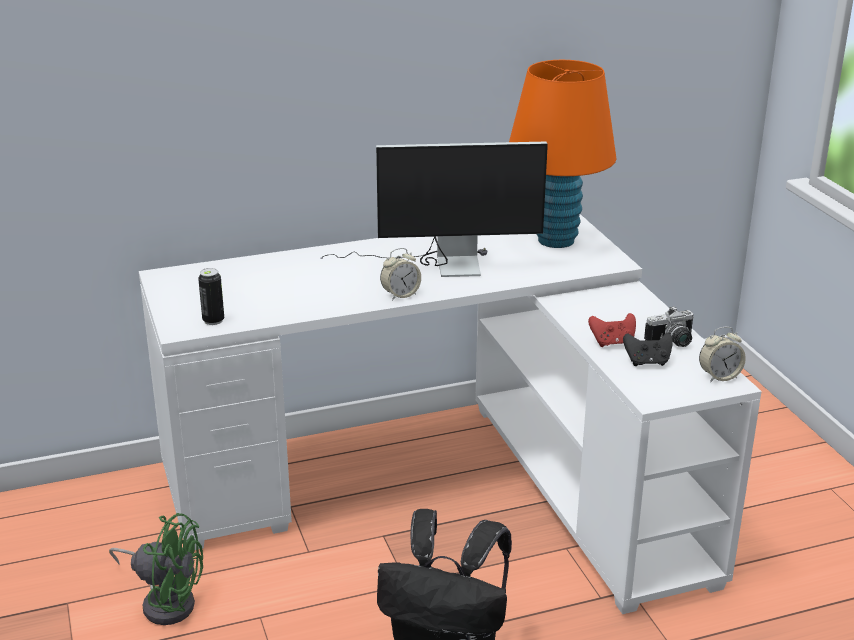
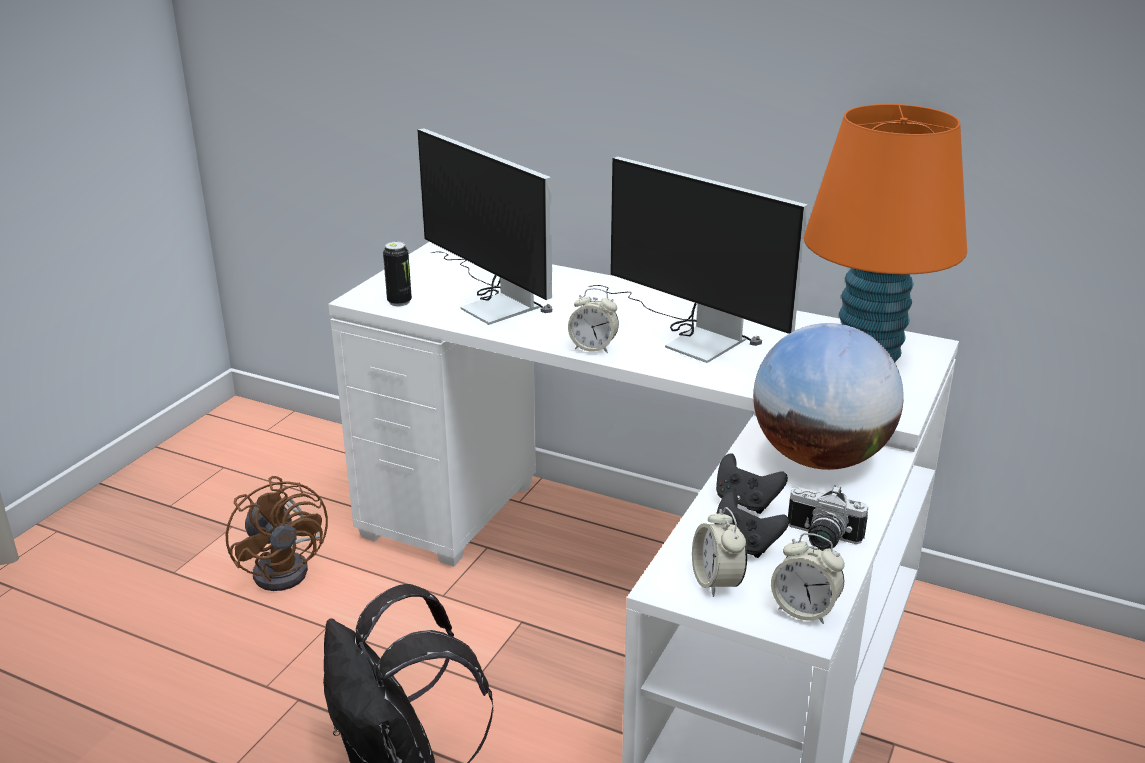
camera: 45 degrees right, 0 degrees up
green fan [109,513,203,625] -> brown fan [226,476,328,591]
red game controller [588,313,636,347] -> black game controller [716,454,788,514]
none -> monitor [417,128,552,325]
none -> alarm clock [692,507,747,597]
none -> globe [753,323,904,470]

